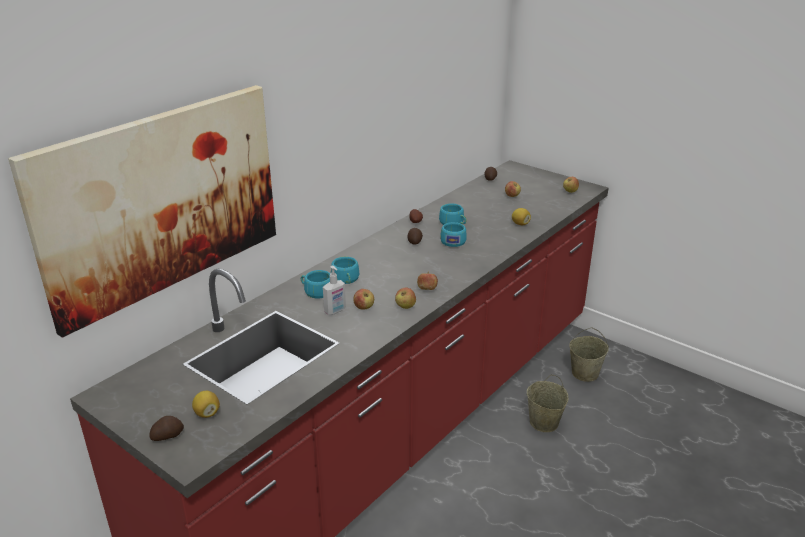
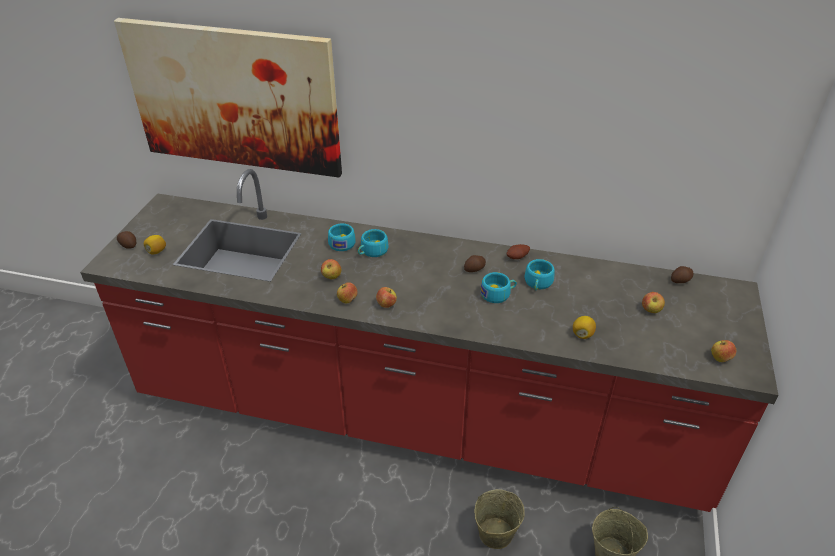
camera: 65 degrees right, 10 degrees up
soap dispenser [323,266,346,315] -> none

